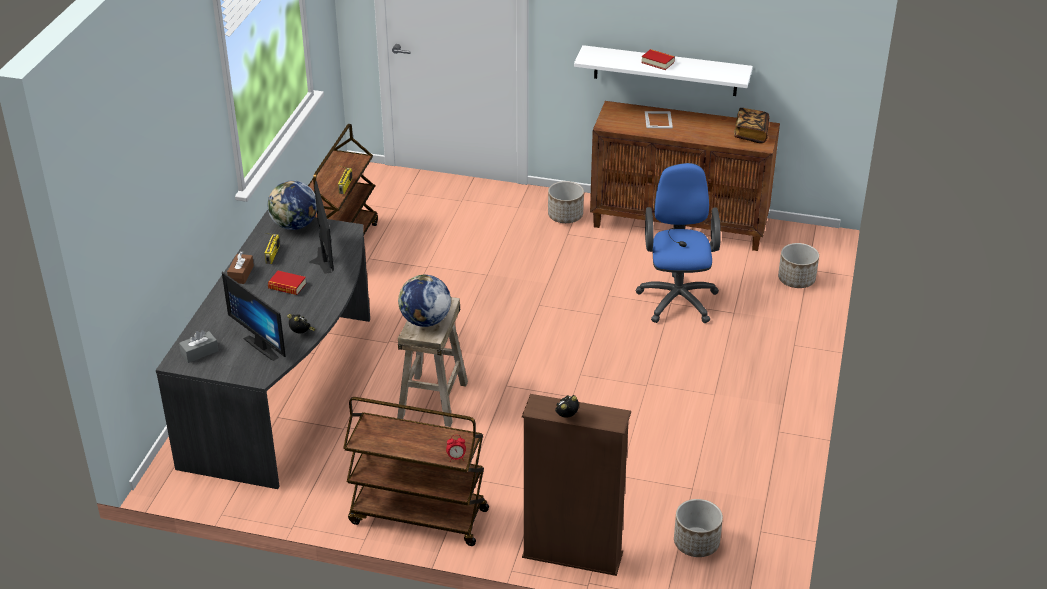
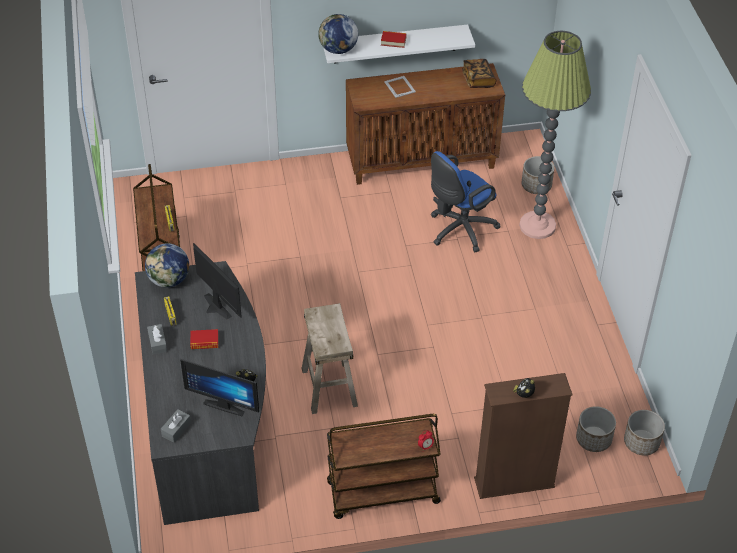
camera: 25 degrees left, 10 degrees up
brown tissue box [227,251,254,284] -> grey tissue box [147,324,167,354]
globe [398,275,451,327] -> globe moved to [318,14,358,54]
planter [548,181,584,223] -> planter moved to [624,410,665,456]
blue office chair [636,163,721,323] -> blue office chair turned 105 degrees counterclockwise [431,151,500,252]
none -> floor lamp [519,31,591,239]

